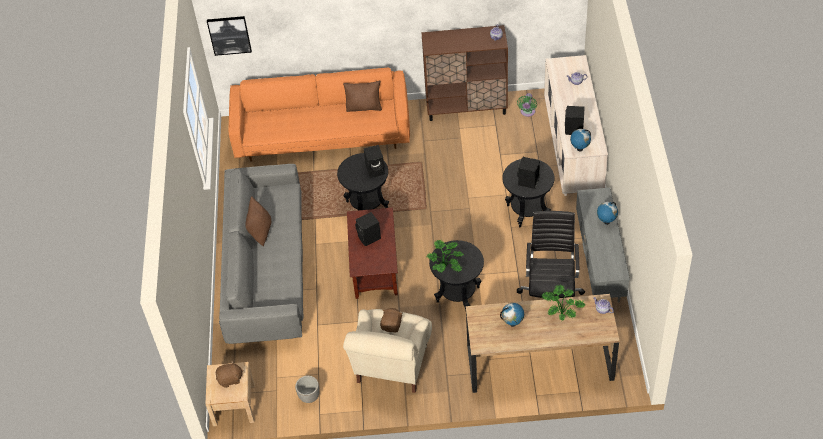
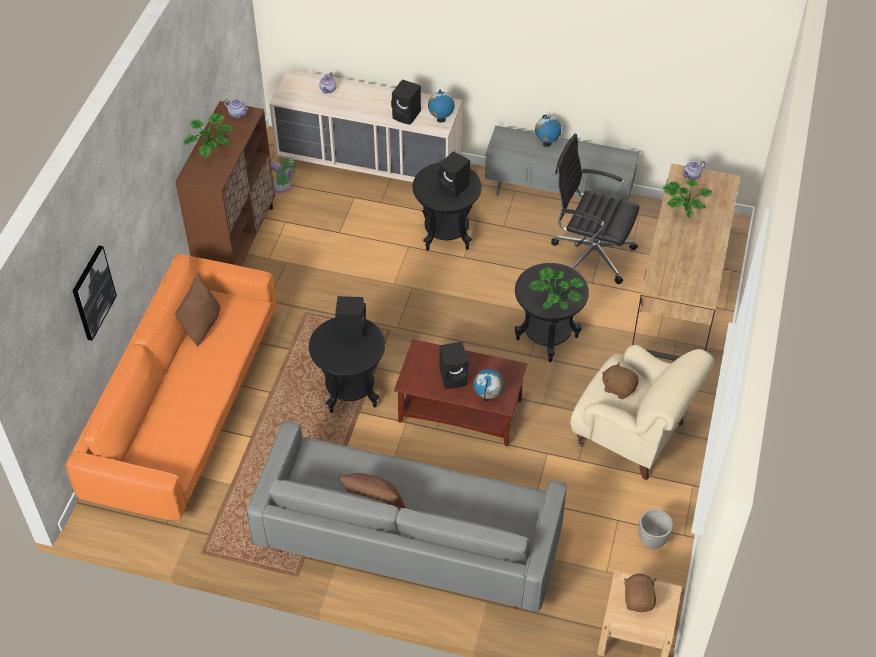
camera: 75 degrees left, 0 degrees up
picture [207,16,252,56] -> picture moved to [73,246,117,341]
globe [500,303,524,327] -> globe moved to [474,369,504,401]
none -> potted plant [183,113,233,158]

